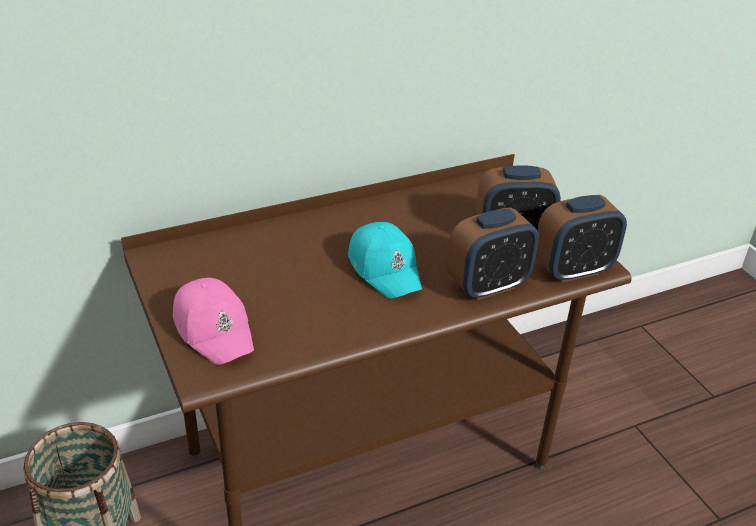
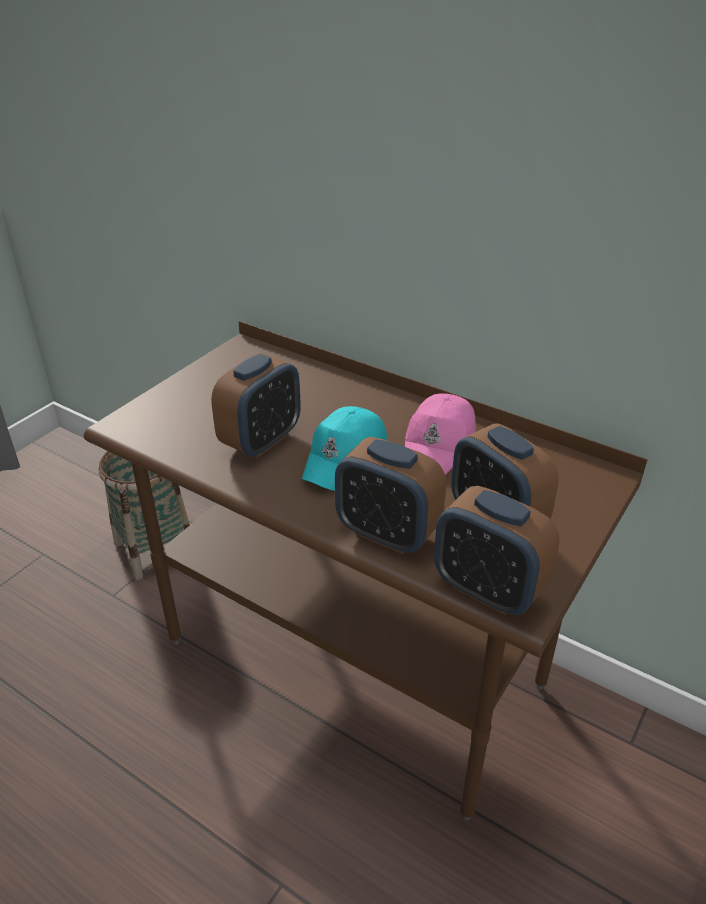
camera: 60 degrees right, 0 degrees up
pink cap [173,278,254,365] -> pink cap moved to [405,393,476,475]
none -> alarm clock [211,353,301,458]

